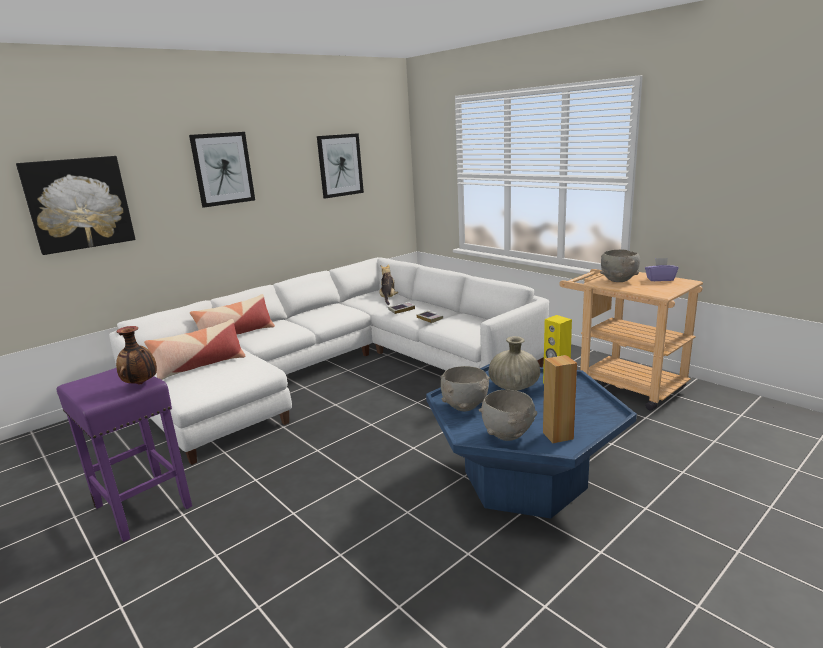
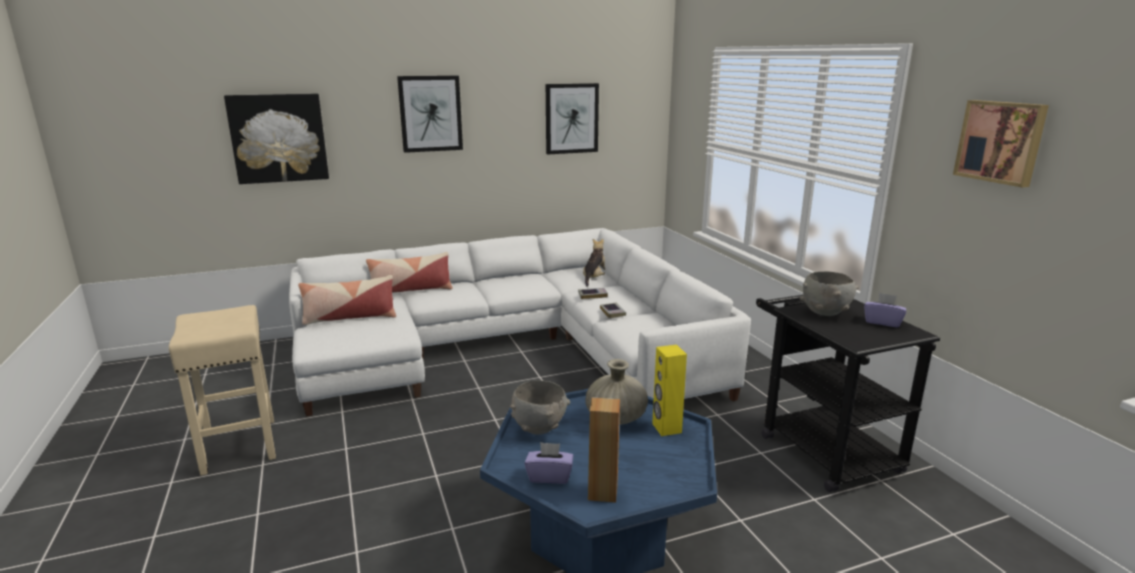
camera: 20 degrees right, 0 degrees up
purple stool [56,368,192,542] -> beige stool [169,305,276,476]
vase [116,326,157,384] -> none
grey bowl [479,390,538,441] -> purple tissue box [525,442,573,484]
beige cart [559,269,703,411] -> black cart [756,295,940,492]
none -> picture [953,100,1049,188]

